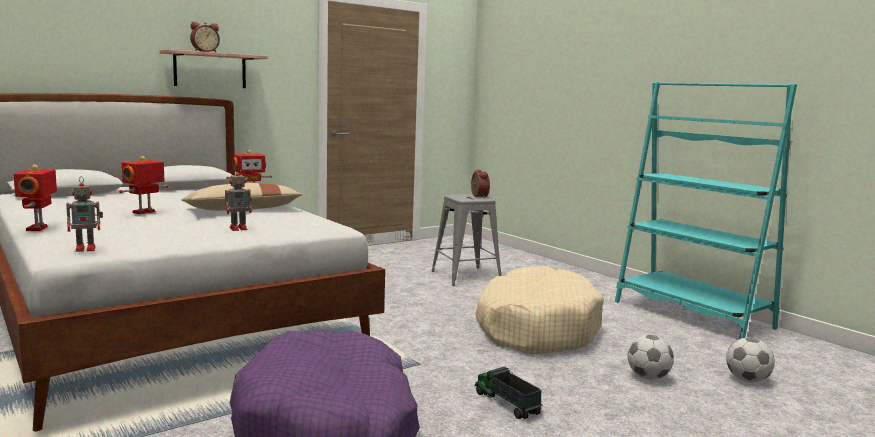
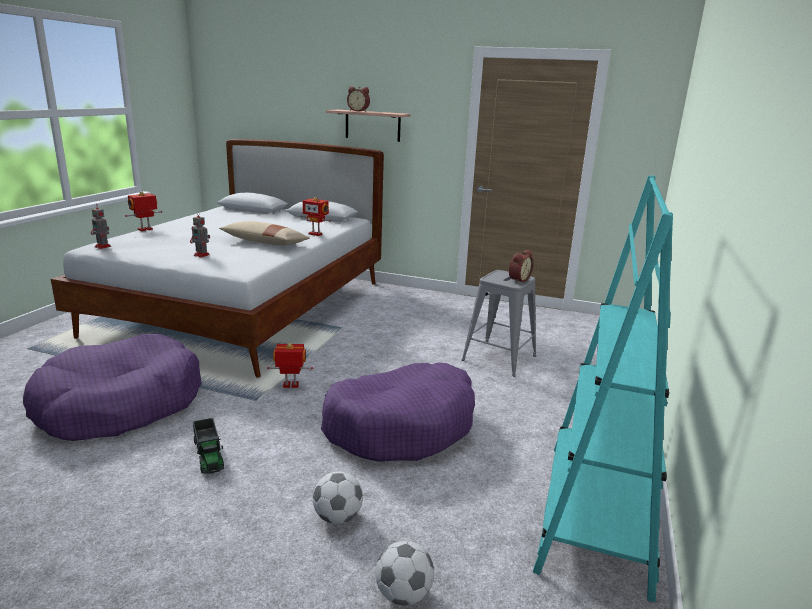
camera: 55 degrees right, 10 degrees up
toy robot [119,156,168,214] -> toy robot moved to [267,343,313,388]
beige dog bed [475,266,604,354] -> purple dog bed [321,362,475,462]
toy truck [475,367,543,419] -> toy truck turned 135 degrees clockwise [193,418,224,474]

